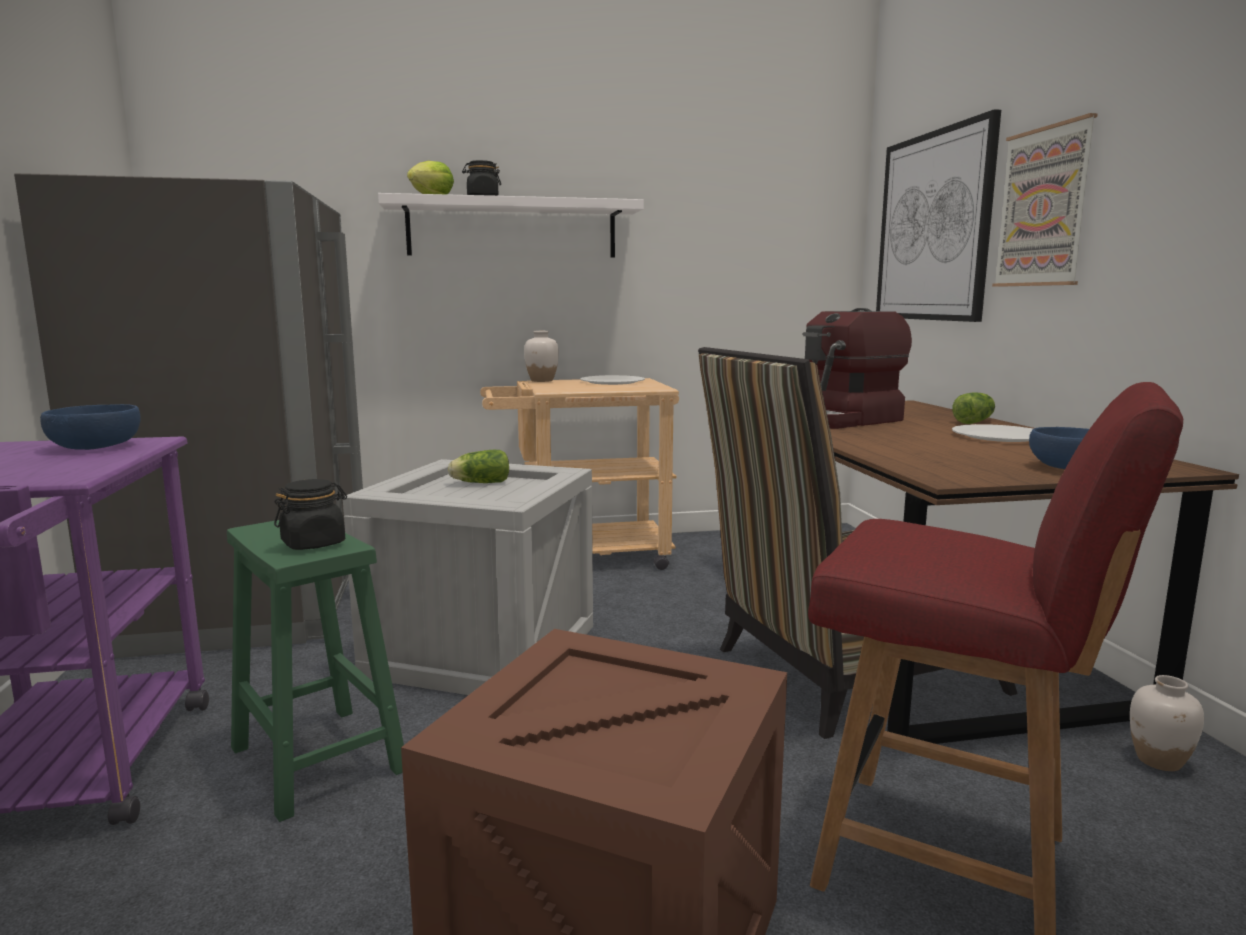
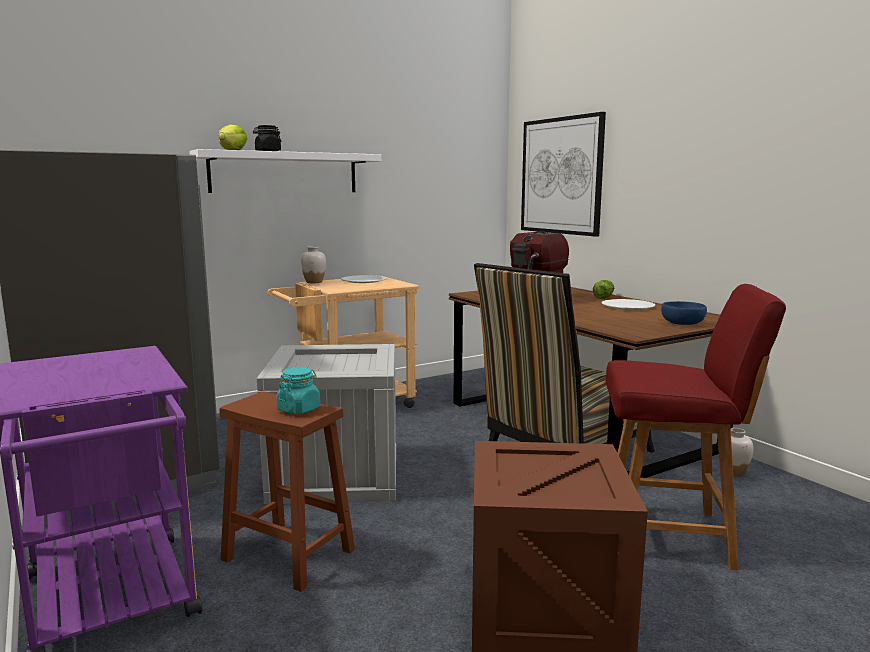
camera: 20 degrees left, 0 degrees up
blue bowl [40,404,141,450] -> none
green stool [227,520,404,822] -> brown stool [219,391,355,592]
black jar [274,479,347,550] -> turquoise jar [276,367,320,414]
lettuce [448,450,509,483] -> none
picture [992,113,1098,287] -> none

